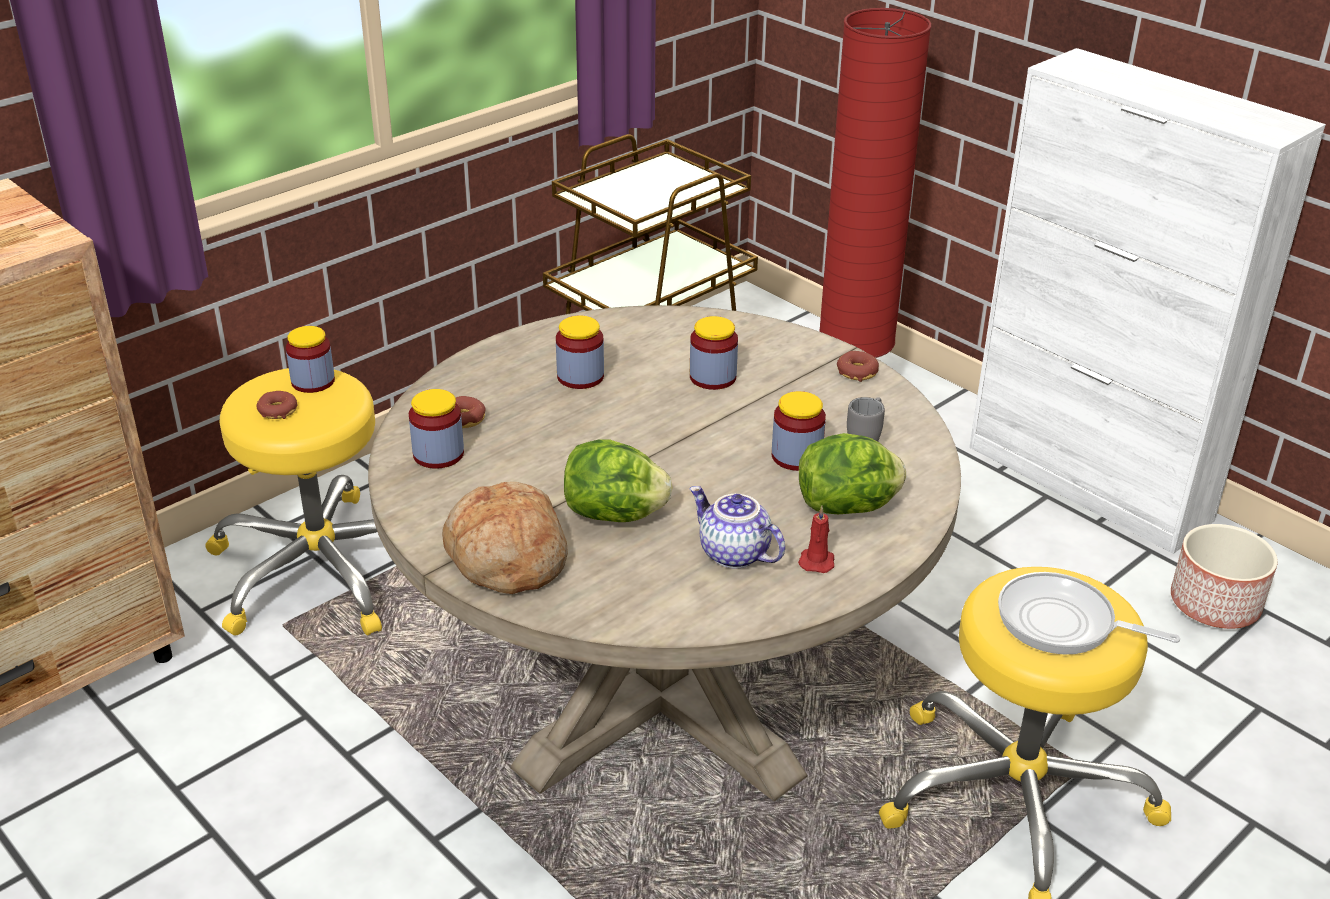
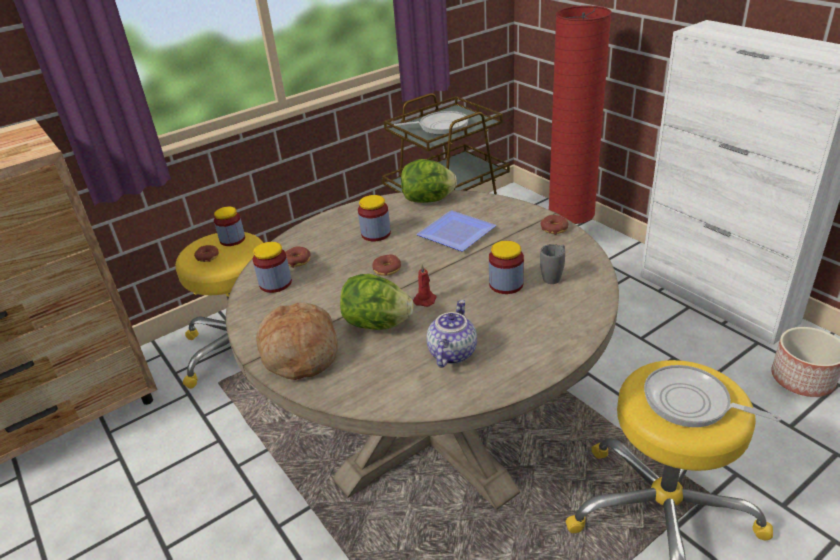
camera: 10 degrees right, 0 degrees up
jar [690,316,738,390] -> plate [416,210,496,251]
teapot [690,486,785,568] -> teapot turned 60 degrees clockwise [427,300,477,368]
red candle [798,506,834,573] -> red candle moved to [413,264,436,307]
lettuce [799,433,906,514] -> lettuce moved to [401,159,457,203]
none -> donut [372,254,401,276]
none -> frying pan [394,111,468,135]

